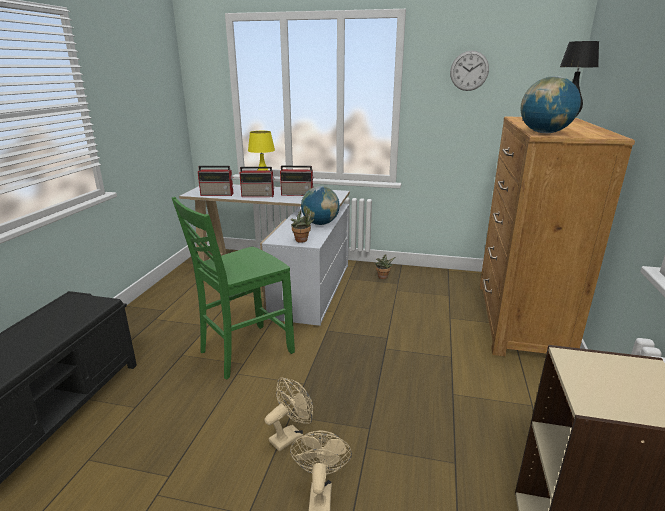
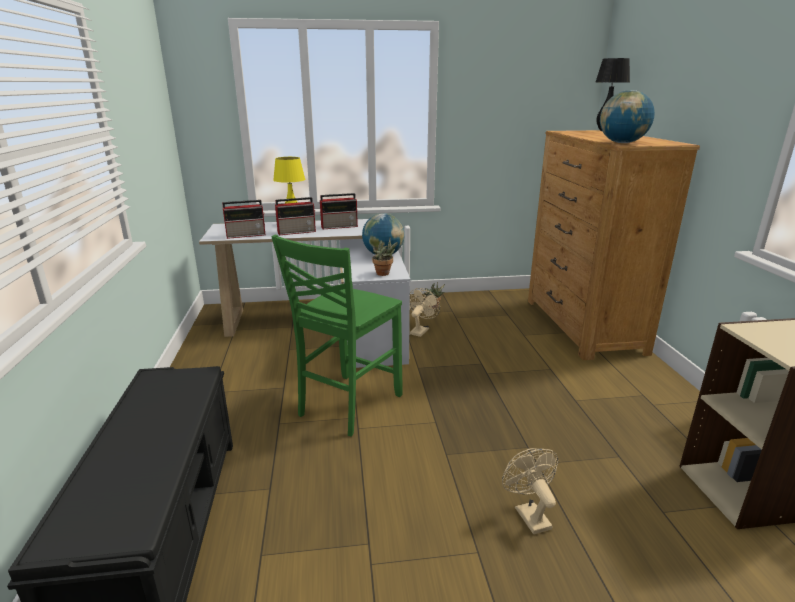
camera: 20 degrees left, 0 degrees up
beige fan [265,377,313,451] -> beige fan moved to [410,288,440,337]
wall clock [450,50,489,91] -> none

